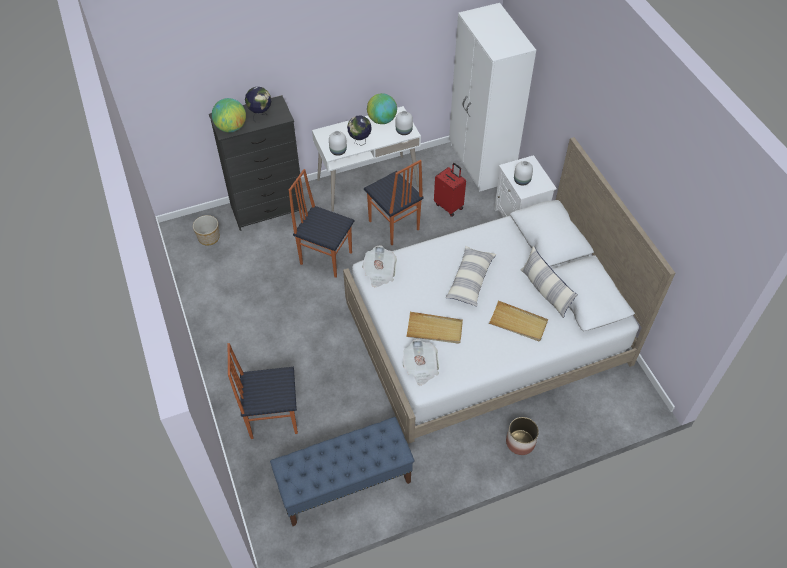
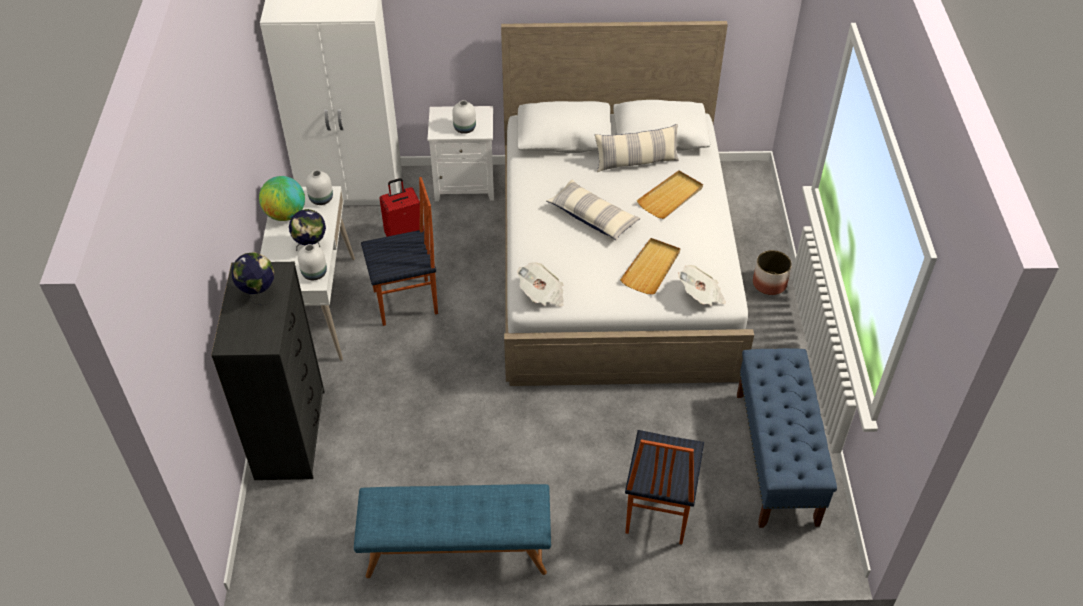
camera: 70 degrees left, 5 degrees down
planter [193,215,220,246] -> none
globe [212,98,246,133] -> none
chair [289,169,354,278] -> none
none -> blue bench [354,484,551,578]

